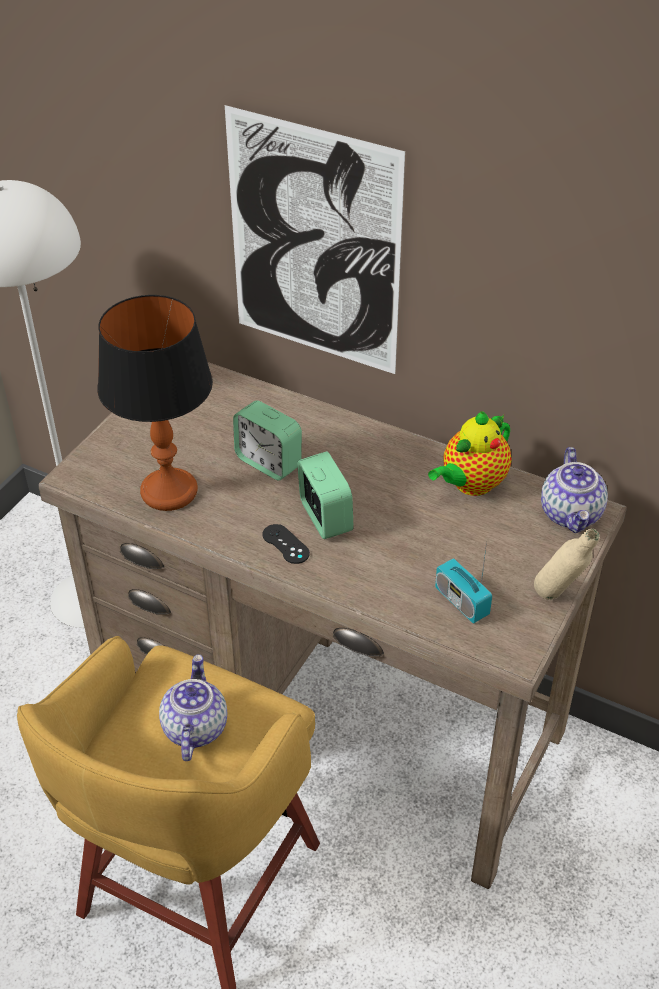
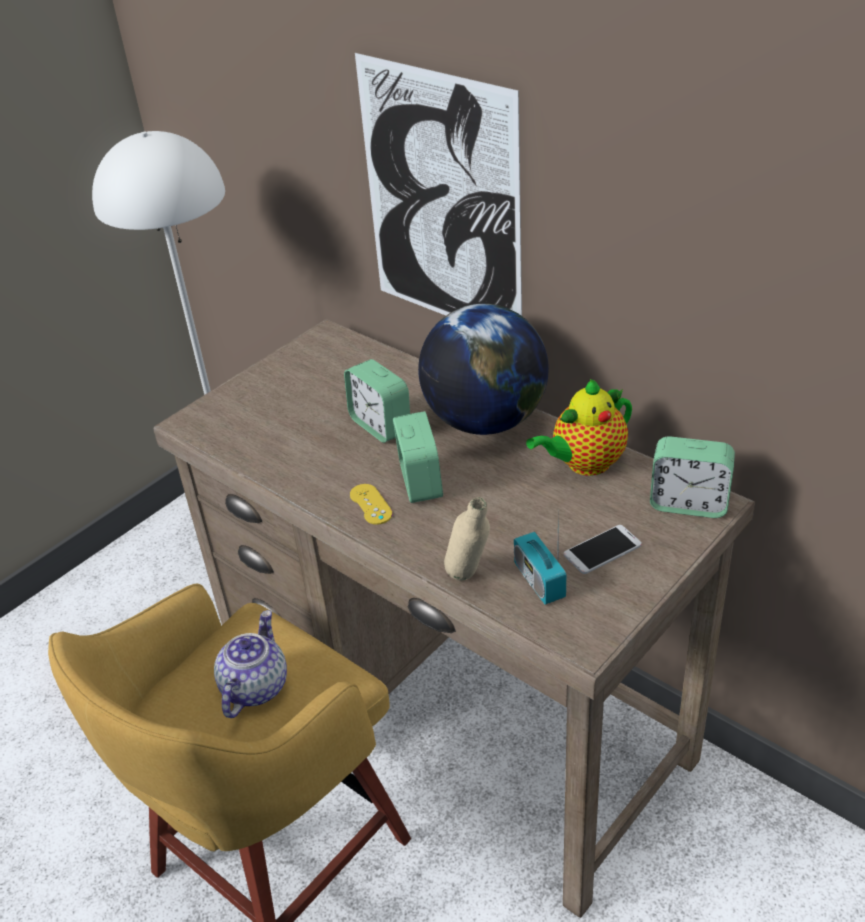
camera: 15 degrees right, 5 degrees down
table lamp [97,295,213,511] -> none
black game controller [262,524,310,564] -> yellow game controller [350,484,393,525]
beige bottle [534,529,600,600] -> beige bottle moved to [444,497,490,581]
teapot [541,447,608,533] -> alarm clock [650,436,735,518]
none -> globe [418,304,549,435]
none -> phone [564,525,642,574]

